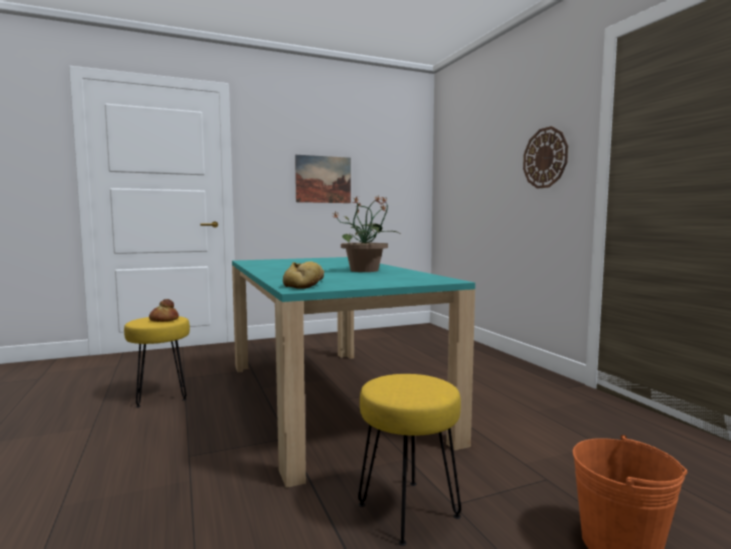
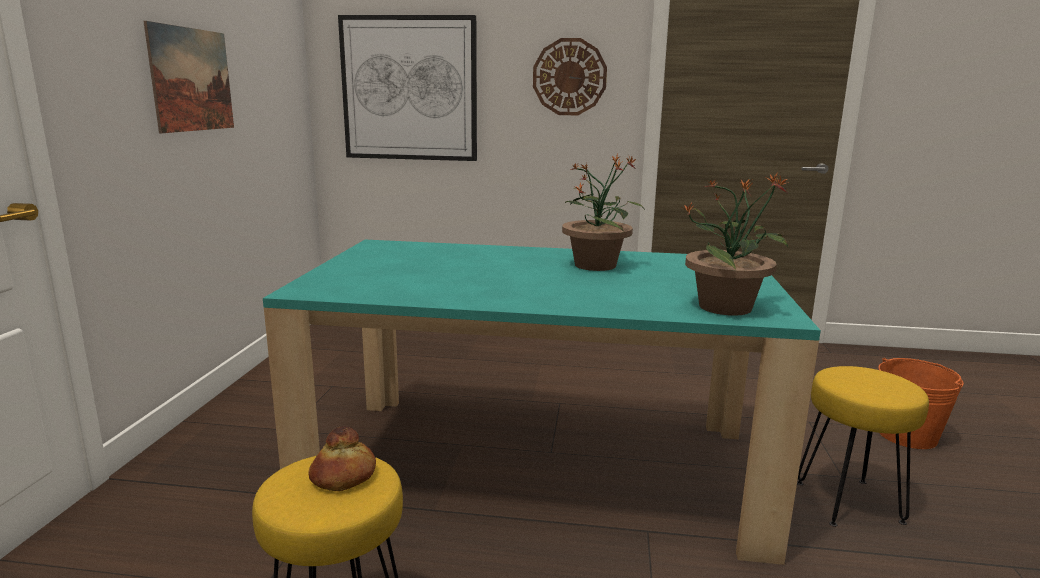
camera: 60 degrees left, 10 degrees up
bread [283,261,324,289] -> potted plant [680,172,789,316]
none -> picture [338,15,477,161]

